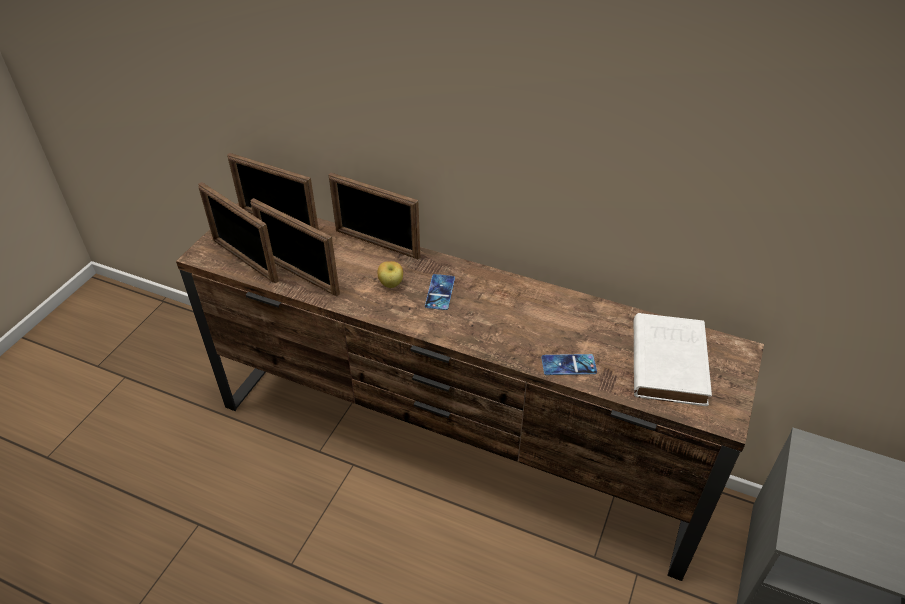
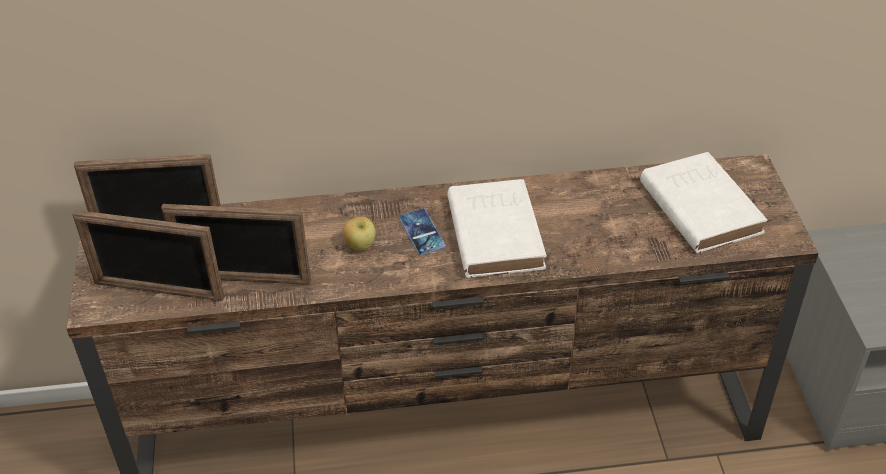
camera: 30 degrees left, 0 degrees up
picture frame [329,173,420,260] -> none
phone [541,354,597,375] -> none
none -> white book [448,179,547,278]

